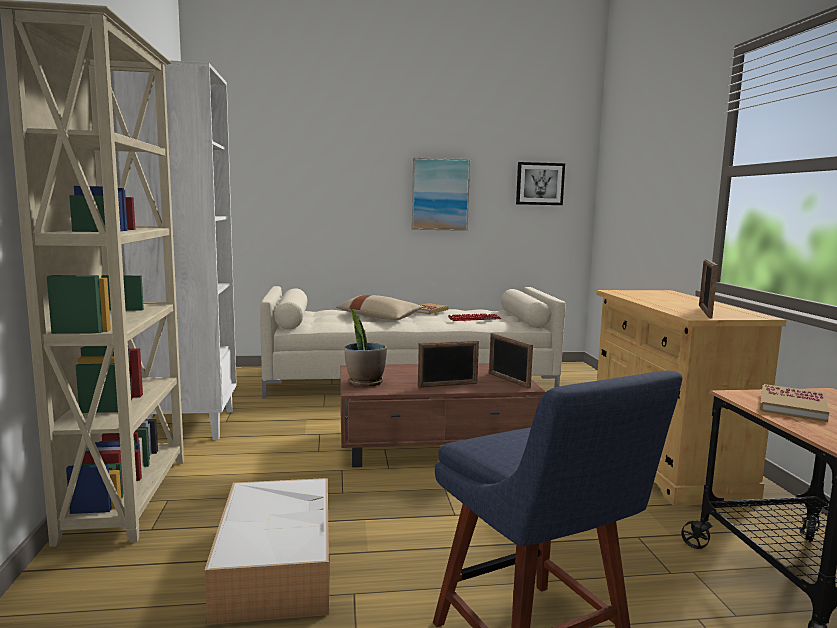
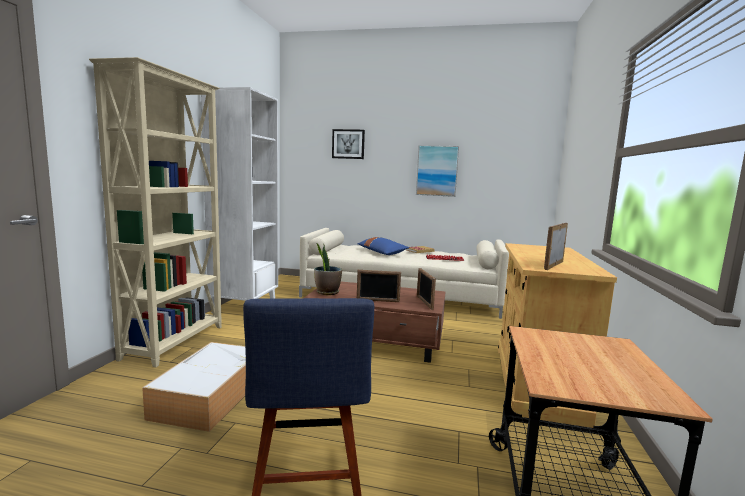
camera: 20 degrees right, 0 degrees up
beige pillow [336,295,423,320] -> blue pillow [358,237,409,255]
picture [516,162,565,205] -> picture moved to [332,129,365,159]
book [760,384,829,422] -> none

